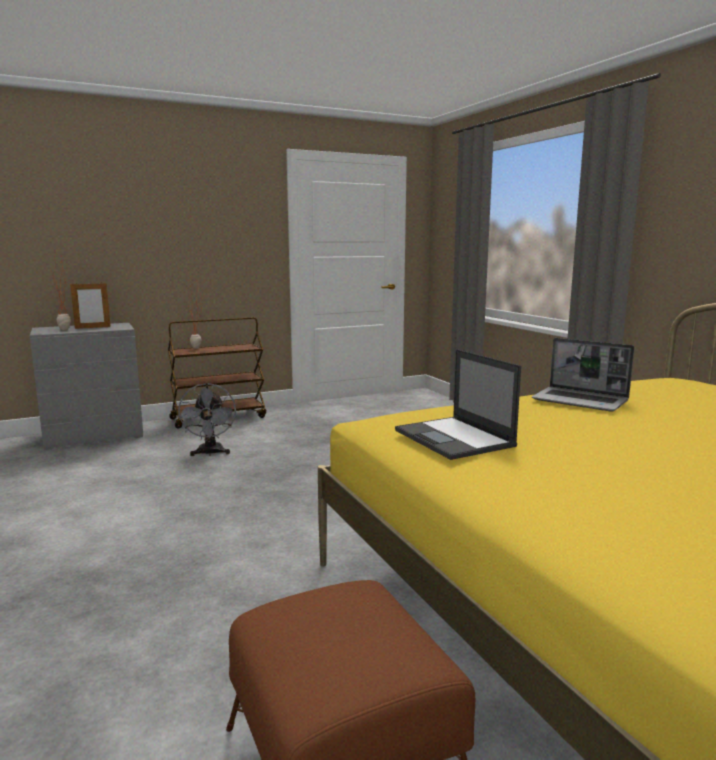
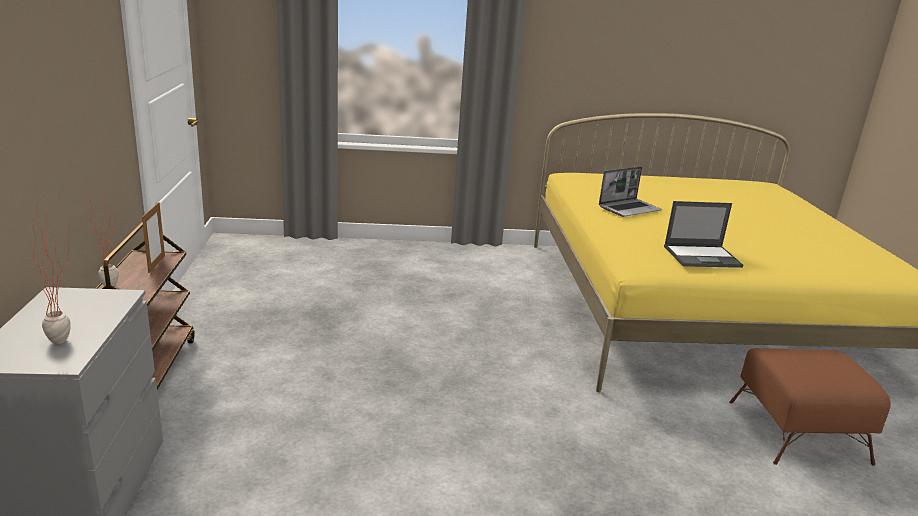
camera: 70 degrees left, 10 degrees up
picture frame [70,283,111,329] -> picture frame moved to [142,202,165,273]
grey fan [178,383,236,456] -> none

